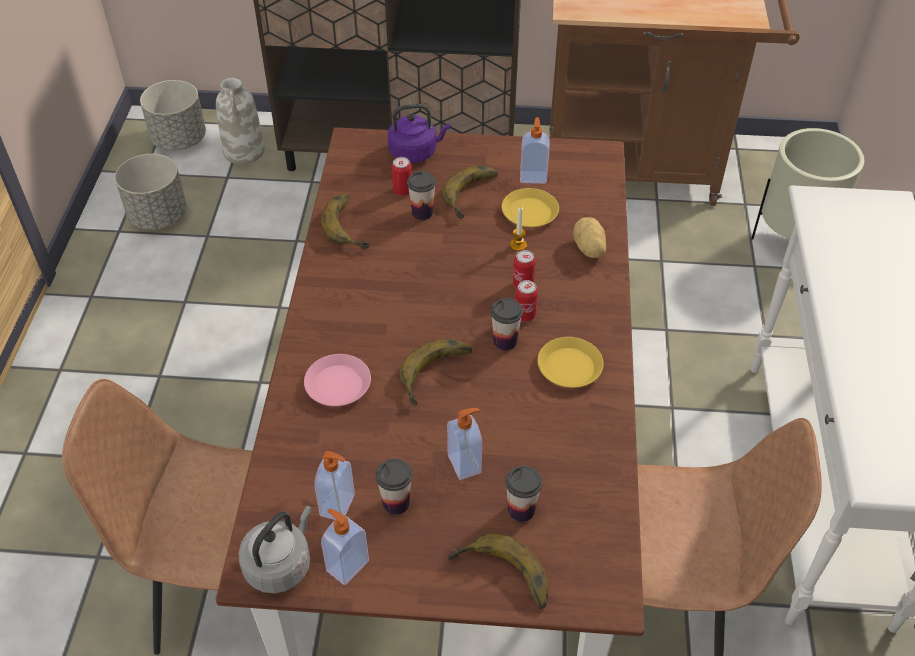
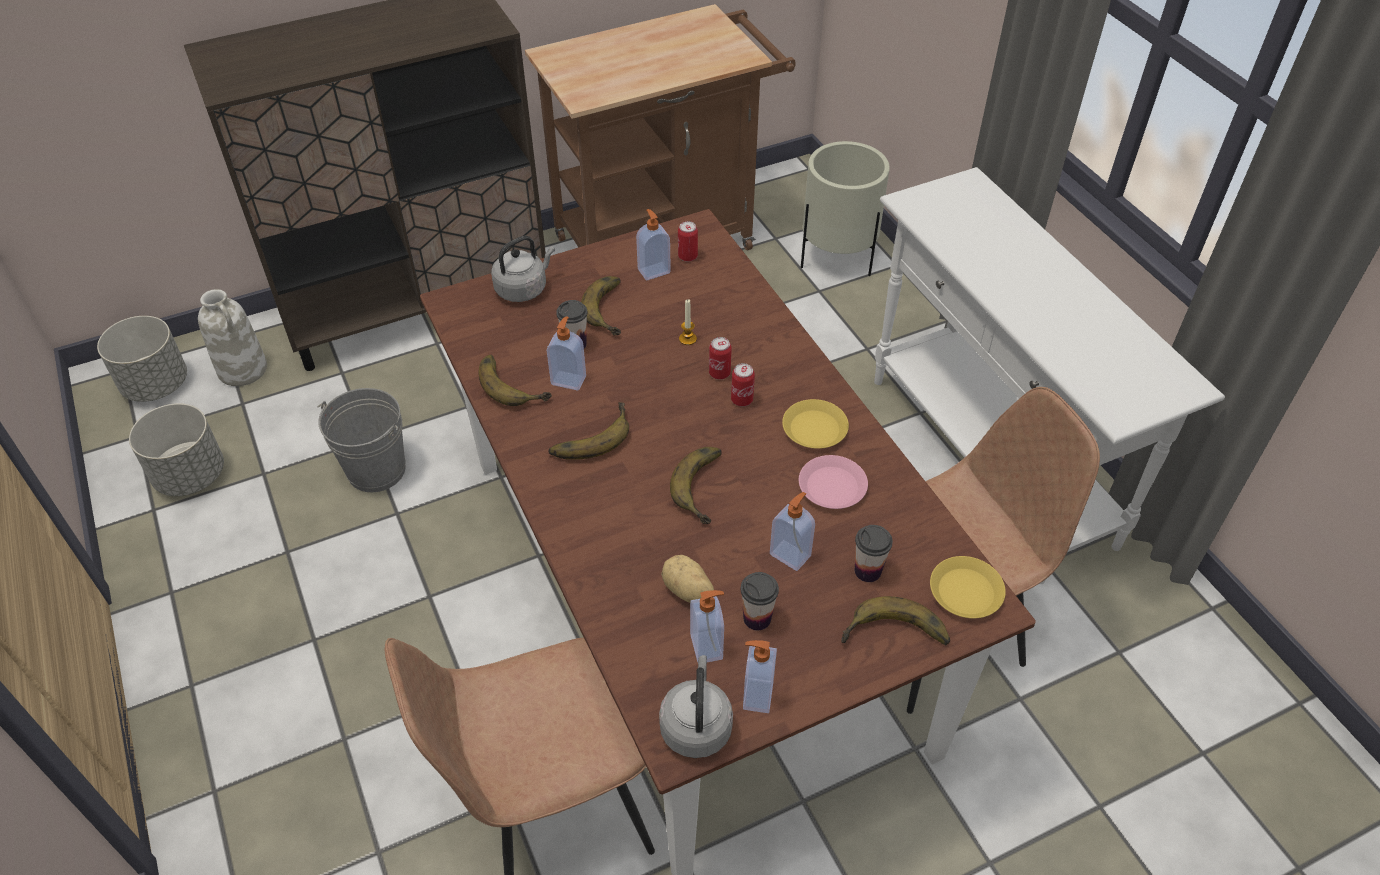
camera: 30 degrees left, 0 degrees up
pink plate [304,354,371,406] -> pink plate moved to [799,455,868,509]
purple kettle [388,104,451,163] -> grey kettle [491,236,555,302]
can [392,157,412,196] -> can moved to [678,221,698,261]
cup [491,298,523,350] -> none
yellow plate [502,188,559,227] -> yellow plate moved to [930,556,1006,618]
potato [573,217,606,258] -> potato moved to [661,555,714,603]
none -> grey bucket [317,388,405,492]
none -> soap dispenser [547,316,586,390]
none -> banana [549,402,629,460]

